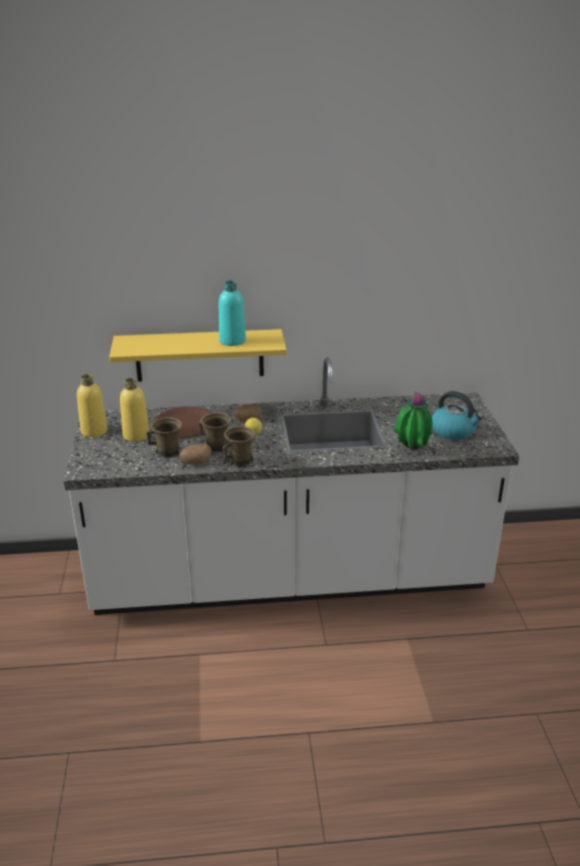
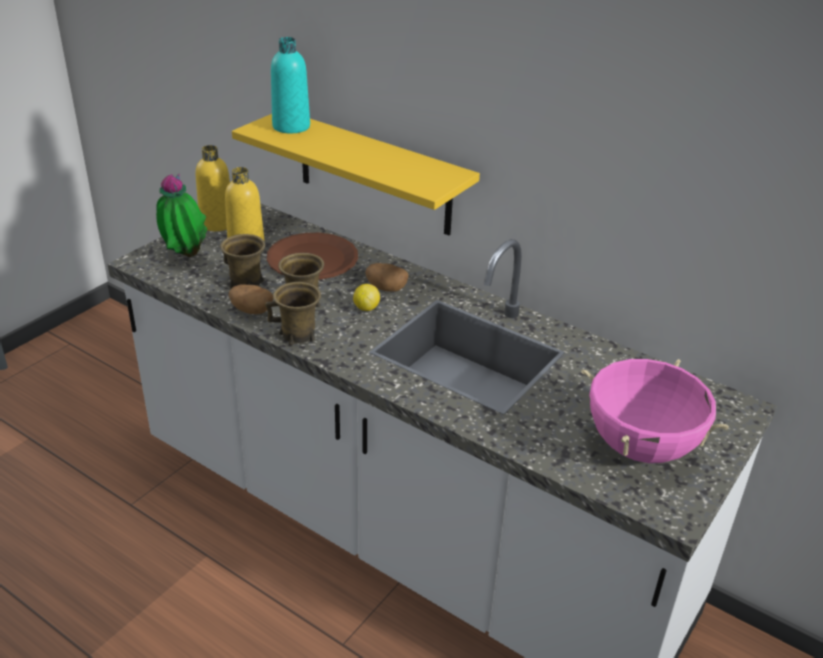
camera: 40 degrees right, 5 degrees up
turquoise bottle [219,280,246,346] -> turquoise bottle moved to [271,37,310,133]
potted plant [393,391,432,450] -> potted plant moved to [156,174,207,257]
kettle [432,391,484,440] -> pink cooking pot [581,359,729,463]

